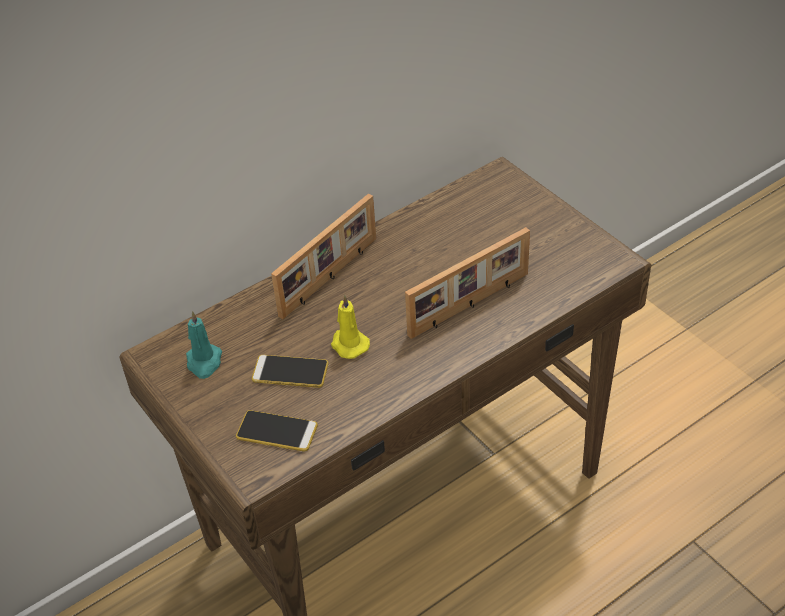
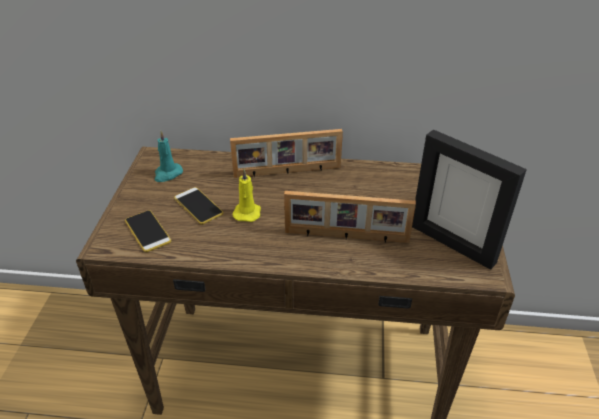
camera: 40 degrees right, 5 degrees down
none -> picture frame [412,130,527,270]

